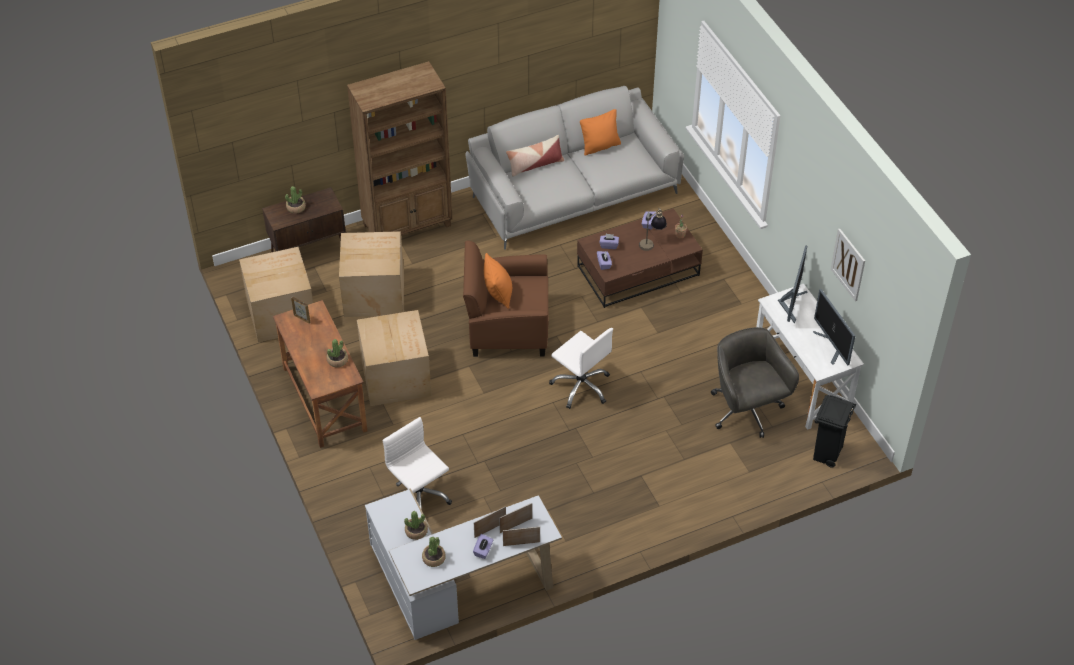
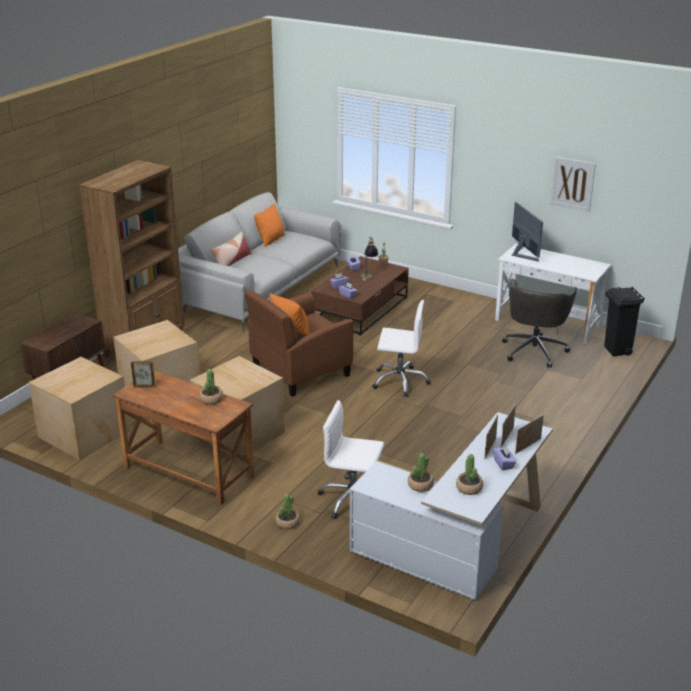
camera: 35 degrees left, 20 degrees down
potted plant [285,186,306,214] -> potted plant moved to [275,494,300,529]
grey office chair [711,327,799,438] -> grey office chair turned 105 degrees counterclockwise [502,279,577,368]
monitor [813,289,855,366] -> none

